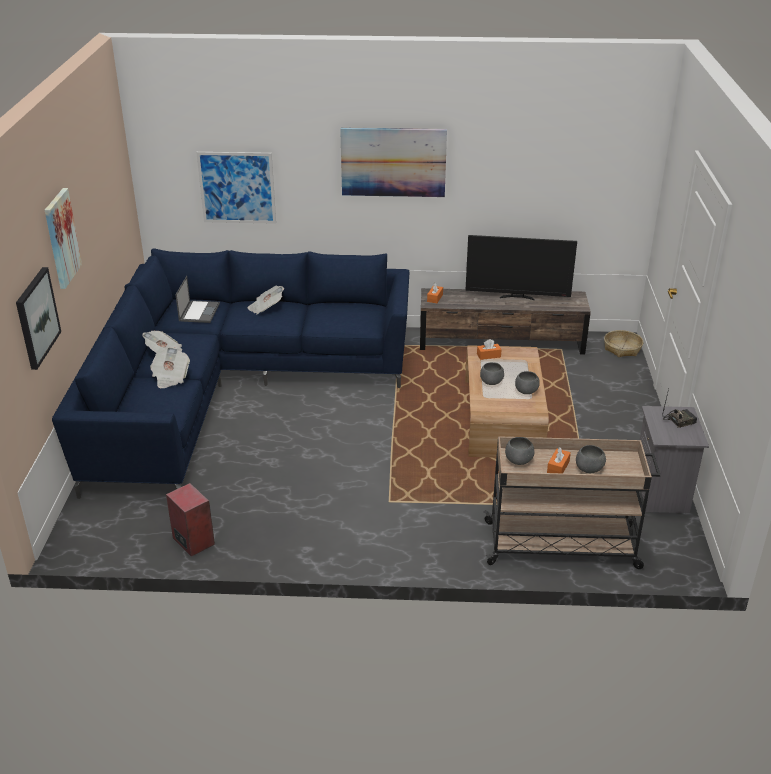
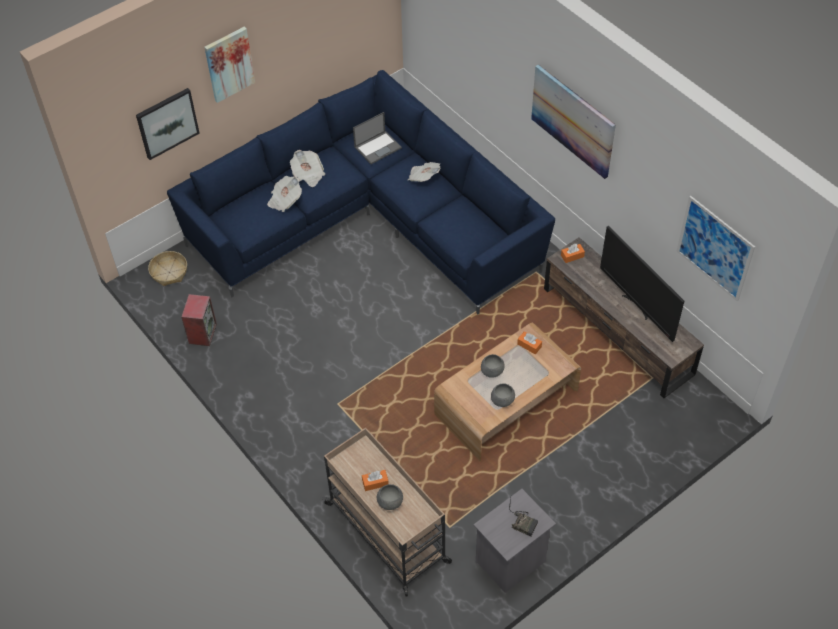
camera: 50 degrees right, 20 degrees up
picture [196,152,276,224] -> picture moved to [676,195,755,302]
grey bowl [505,437,534,465] -> none
basket [604,330,643,357] -> basket moved to [148,251,187,286]

